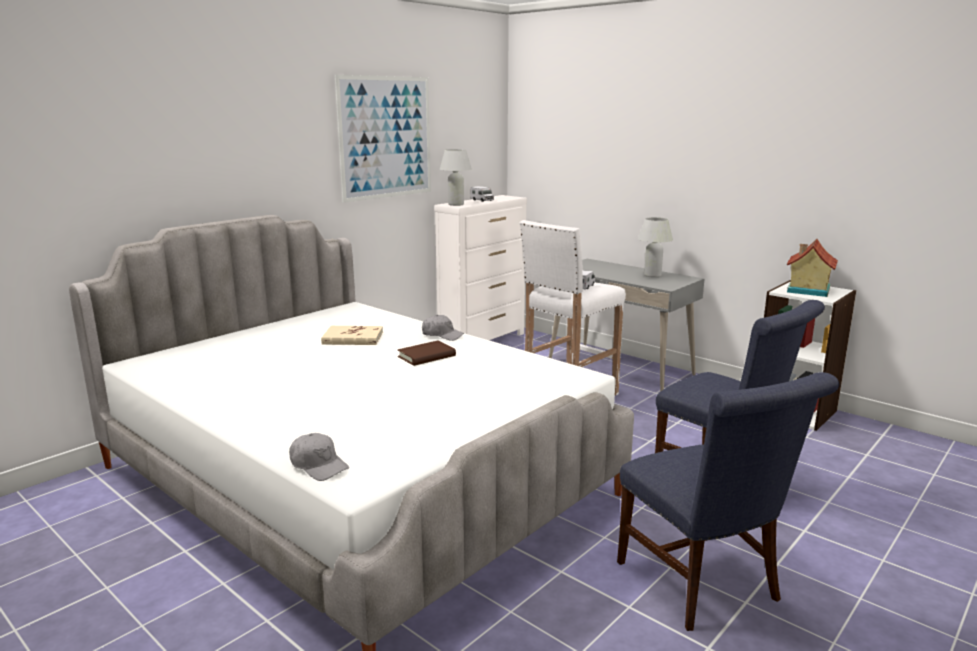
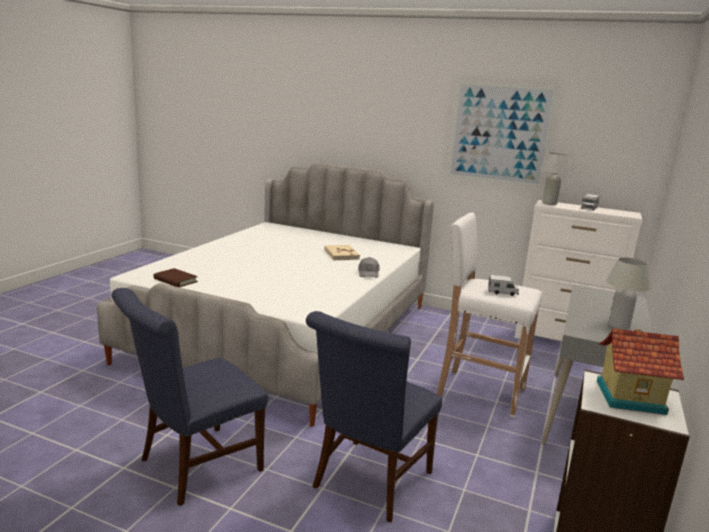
camera: 70 degrees right, 0 degrees up
grey cap [289,433,349,481] -> none
brown book [398,341,456,366] -> brown book moved to [153,268,198,287]

